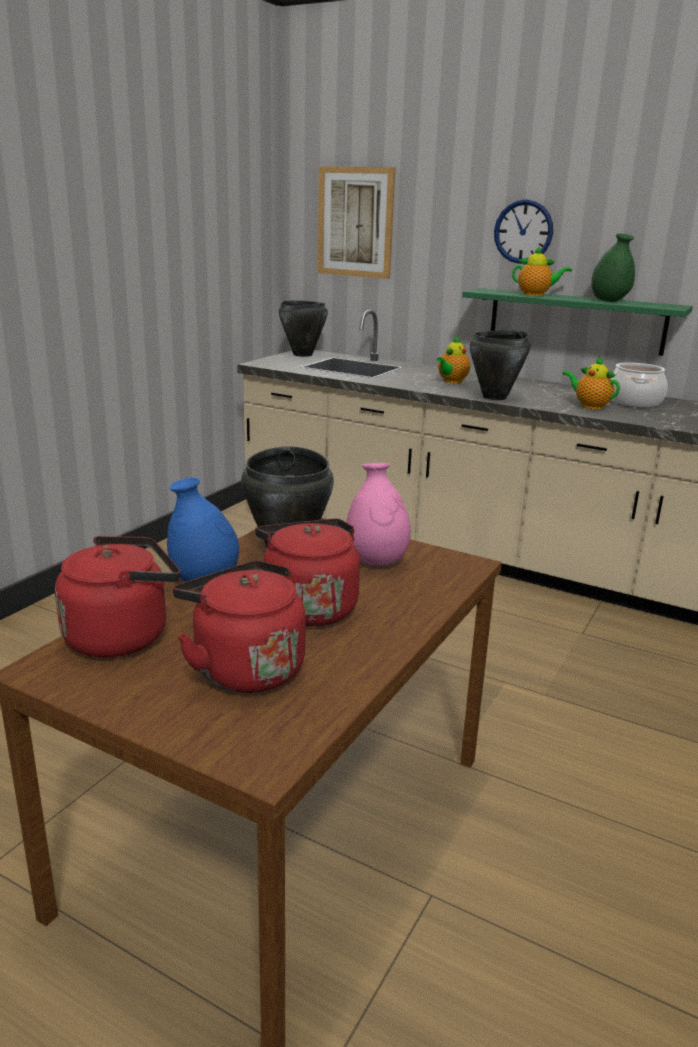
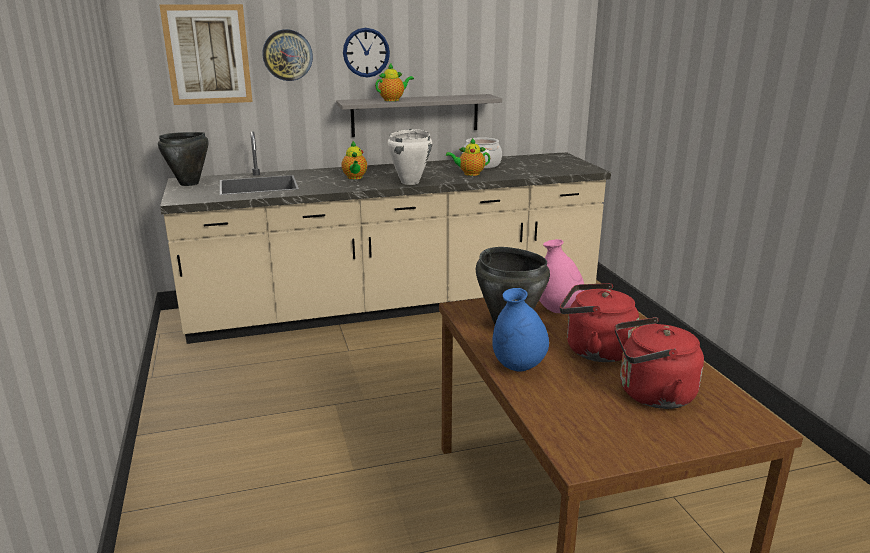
camera: 45 degrees left, 0 degrees up
red kettle [55,536,180,658] -> none
green shelf [462,288,693,356] -> grey shelf [336,94,502,137]
black cooking pot [470,330,530,400] -> white cooking pot [387,129,432,185]
green vase [591,234,635,302] -> none
none -> wall clock [263,29,313,81]

